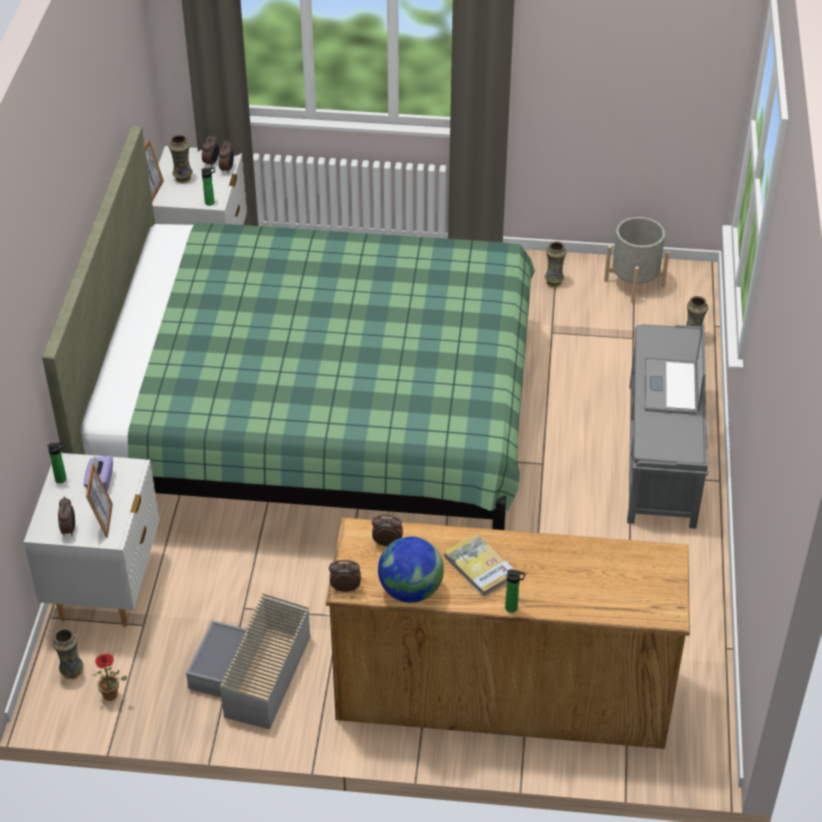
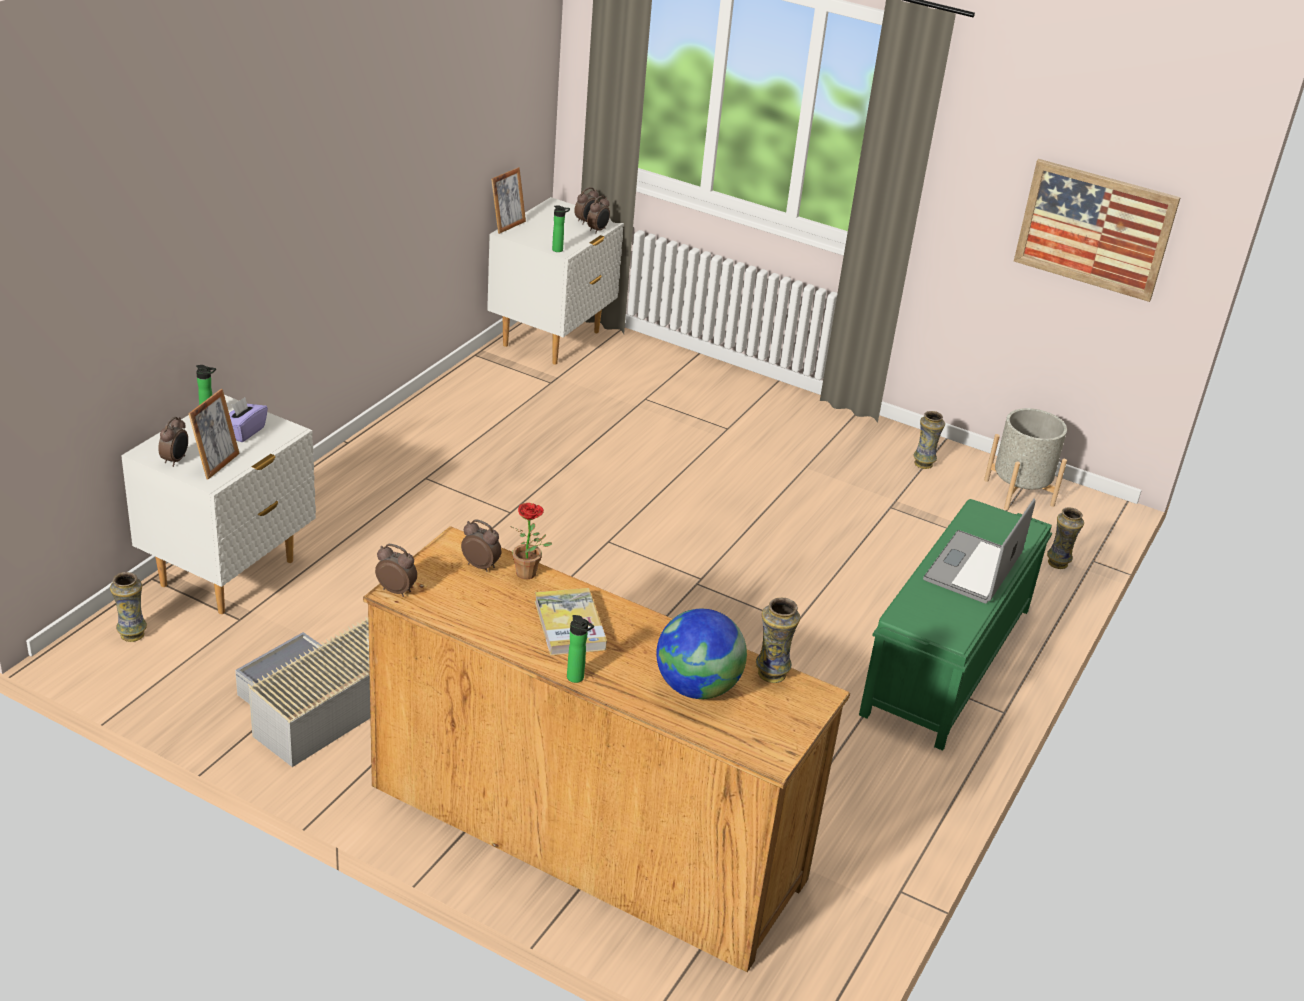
camera: 20 degrees right, 10 degrees down
green bed [42,126,535,530] -> none
potted plant [94,654,127,701] -> potted plant moved to [510,503,552,579]
vase [168,134,193,183] -> vase moved to [756,598,800,683]
globe [378,536,444,603] -> globe moved to [656,609,747,699]
grey bench [627,324,708,529] -> green bench [859,499,1052,751]
none -> picture [1014,159,1181,302]

